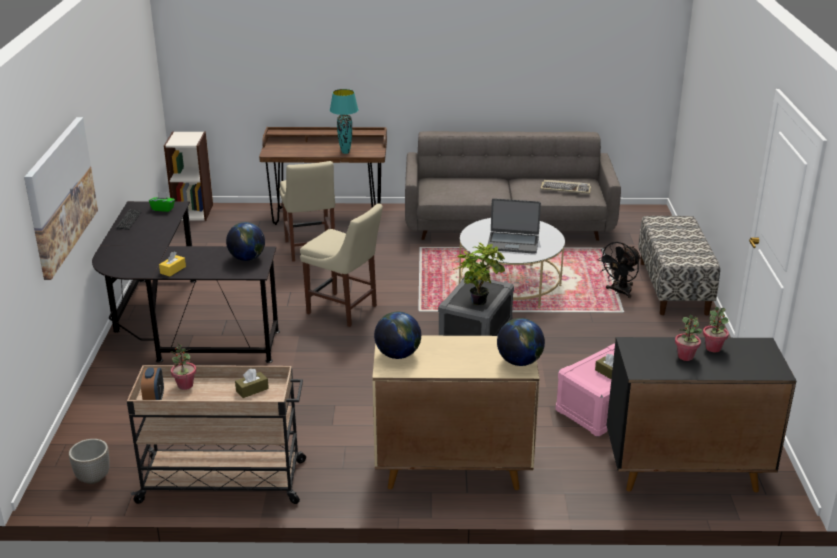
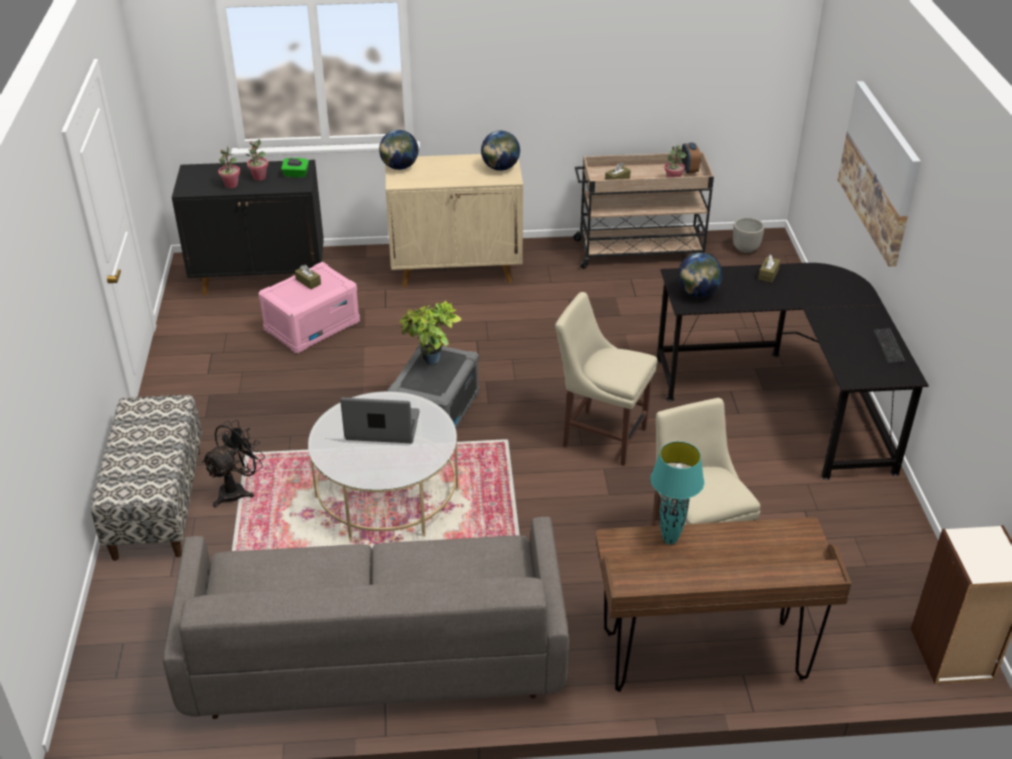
camera: 175 degrees right, 10 degrees up
green tissue box [149,192,175,212] -> green tissue box moved to [281,158,309,178]
yellow tissue box [159,252,186,276] -> brown tissue box [758,254,780,283]
keyboard [541,180,591,194] -> none

